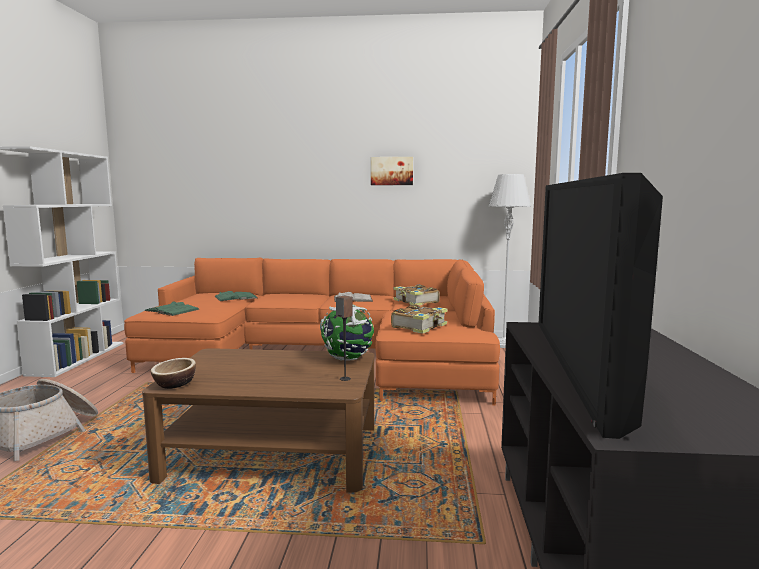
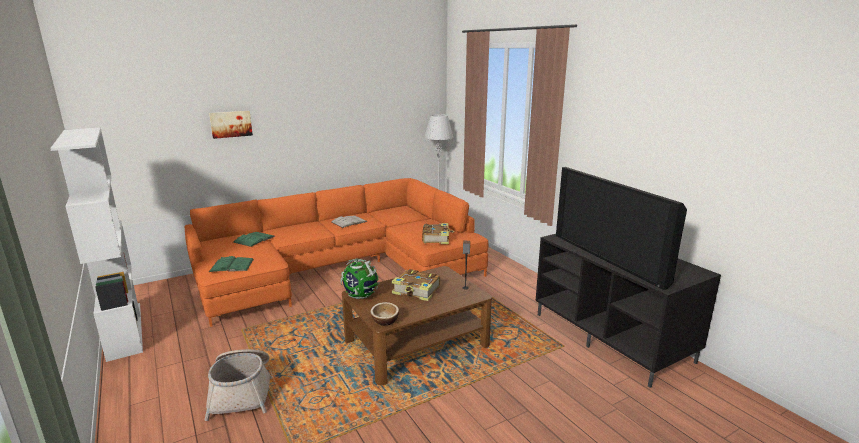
camera: 35 degrees left, 10 degrees up
globe [320,305,374,361] -> globe moved to [340,258,379,299]
picture [371,157,413,185] -> picture moved to [209,111,253,139]
book [394,285,440,306] -> book moved to [392,269,440,301]

